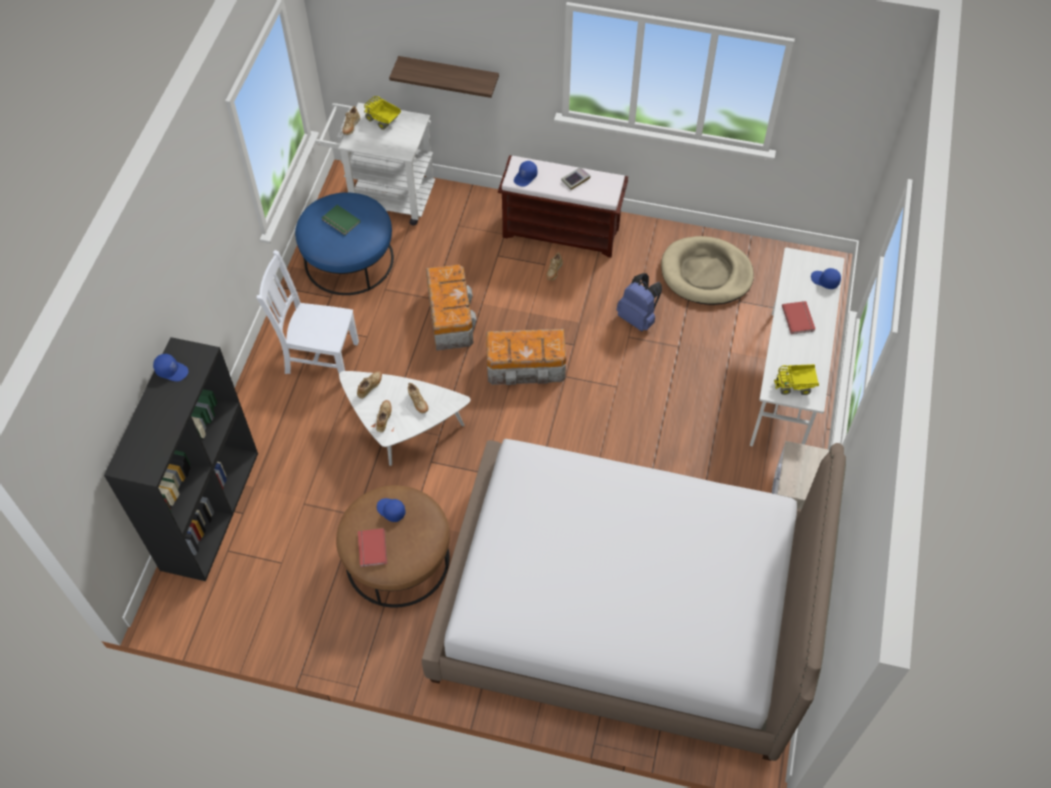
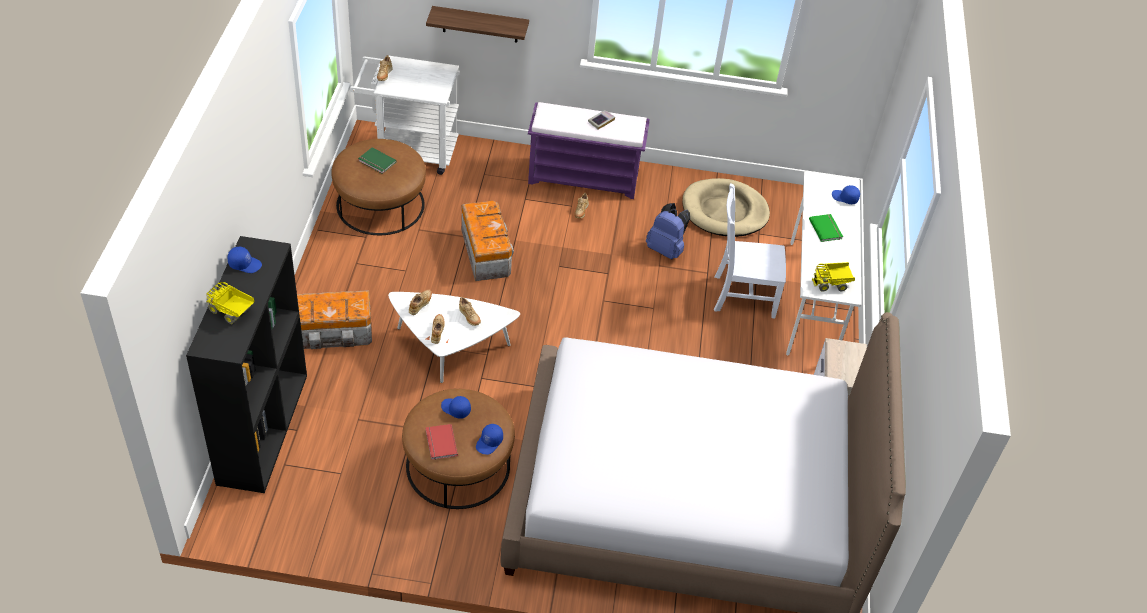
camera: 10 degrees left, 10 degrees down
white chair [257,250,359,374] -> white chair moved to [714,183,786,318]
blue ottoman [295,192,394,295] -> brown ottoman [331,139,426,235]
toy truck [364,96,401,130] -> toy truck moved to [206,282,255,324]
storage box [486,329,566,385] -> storage box moved to [297,290,372,349]
brown bench [498,155,628,258] -> purple bench [528,102,650,199]
blue cap [514,161,537,187] -> blue cap moved to [476,424,503,455]
red book [782,301,815,334] -> green book [809,214,843,242]

